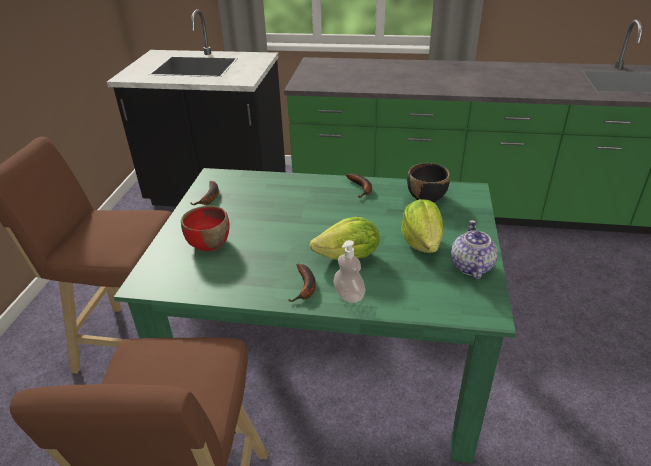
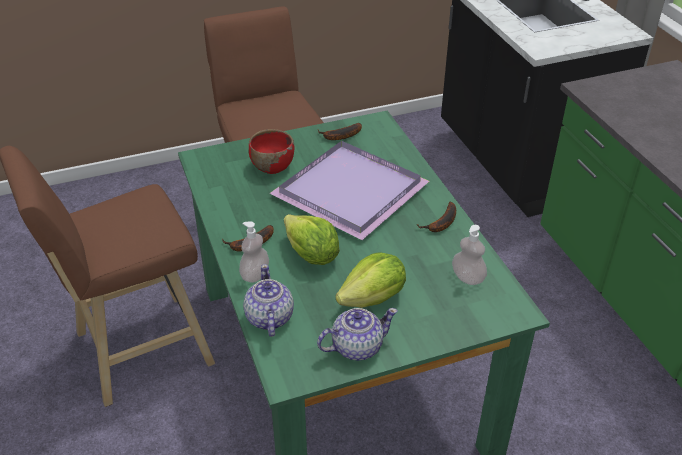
camera: 60 degrees right, 5 degrees up
black bowl [407,163,450,202] -> soap dispenser [452,225,487,285]
none -> teapot [243,264,294,337]
none -> purple tray [270,141,429,240]

